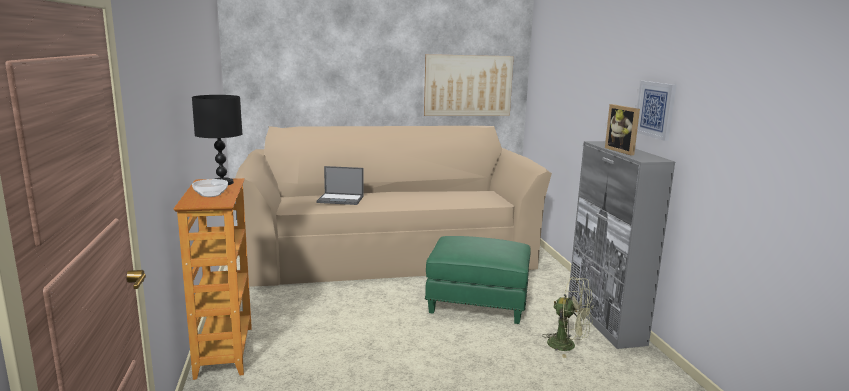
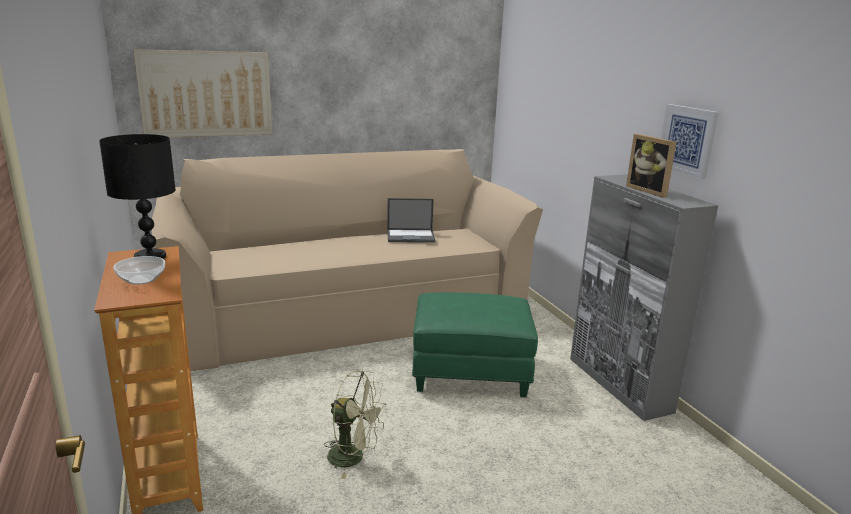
camera: 10 degrees left, 5 degrees up
laptop [316,166,364,205] -> laptop moved to [387,198,436,243]
picture [424,54,514,116] -> picture moved to [133,49,272,137]
green fan [542,277,594,358] -> green fan moved to [324,370,386,479]

